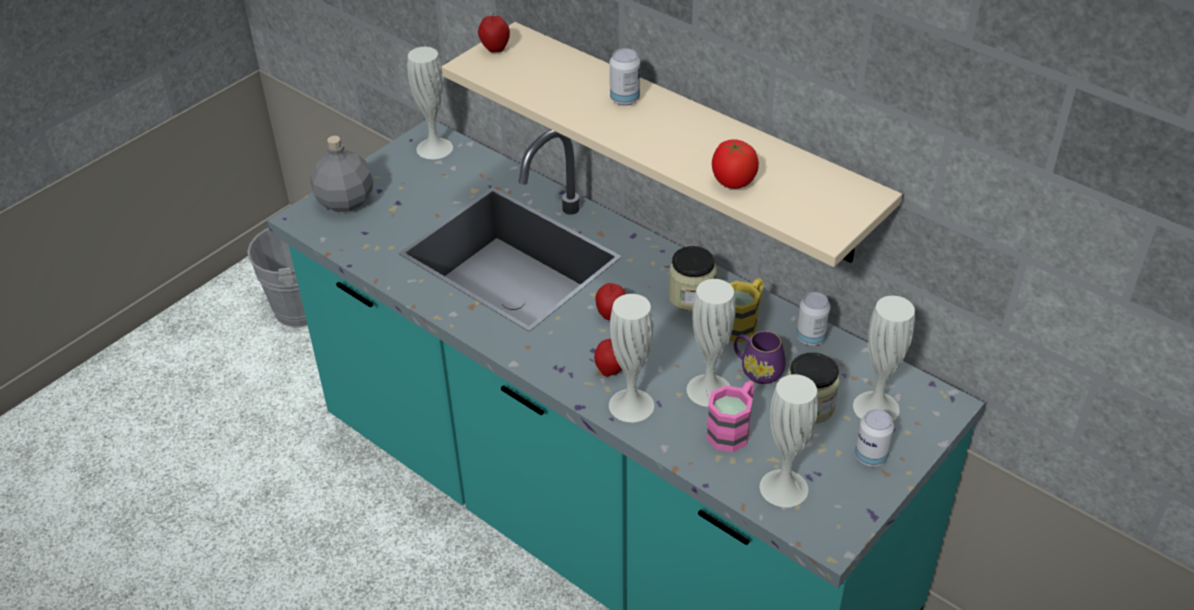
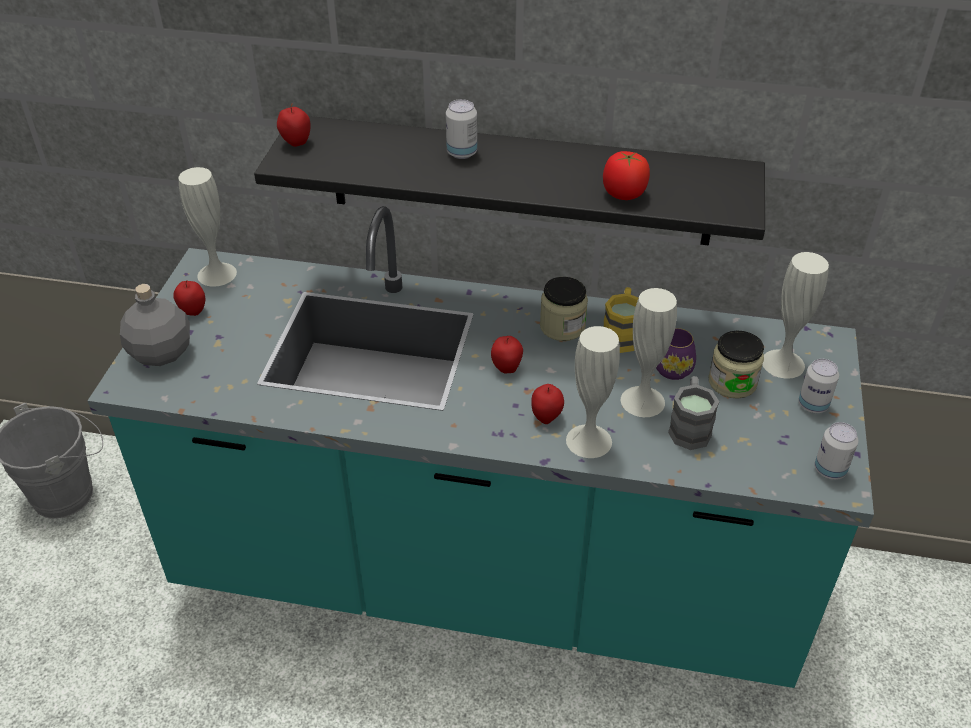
camera: 30 degrees left, 0 degrees up
beige shelf [442,22,902,267] -> black shelf [254,116,765,245]
pink mug [706,381,754,452] -> grey mug [668,376,719,450]
white vase [760,374,818,507] -> none
can [796,292,831,345] -> can moved to [814,422,858,480]
none -> apple [173,280,205,316]

